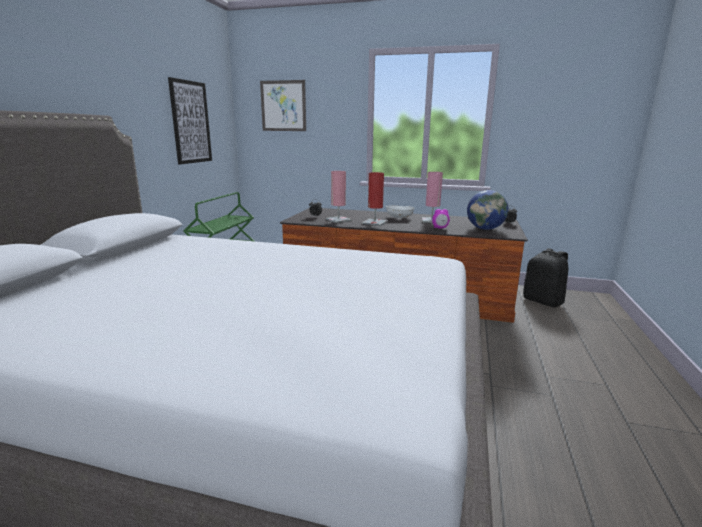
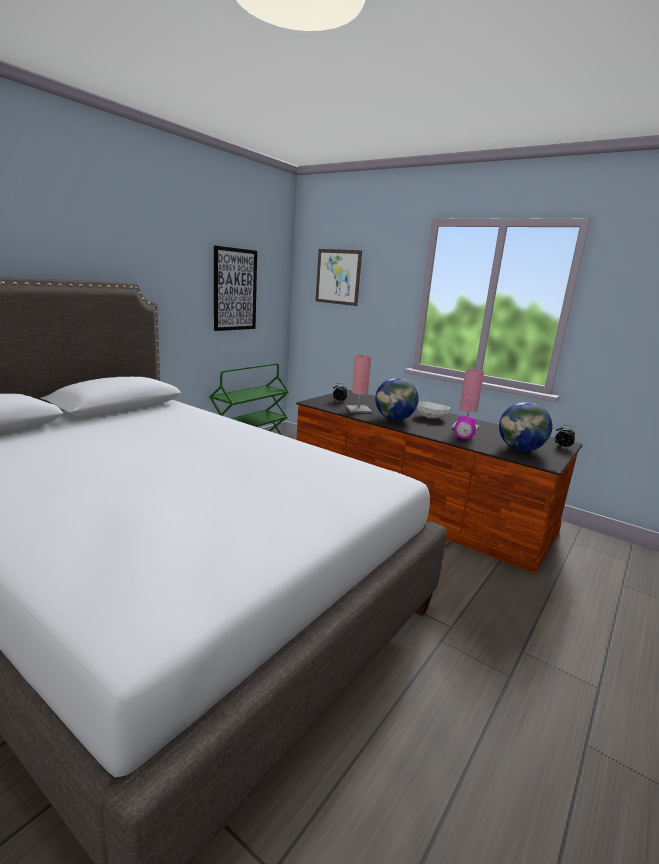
camera: 20 degrees right, 0 degrees up
red table lamp [362,172,388,226] -> globe [375,377,419,420]
black backpack [523,248,568,307] -> none

